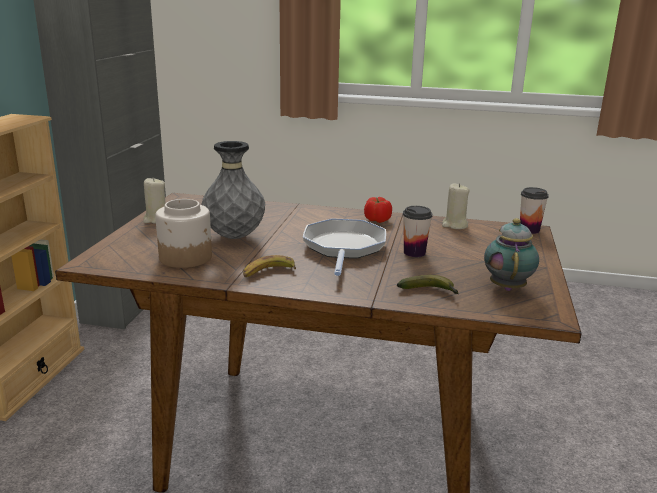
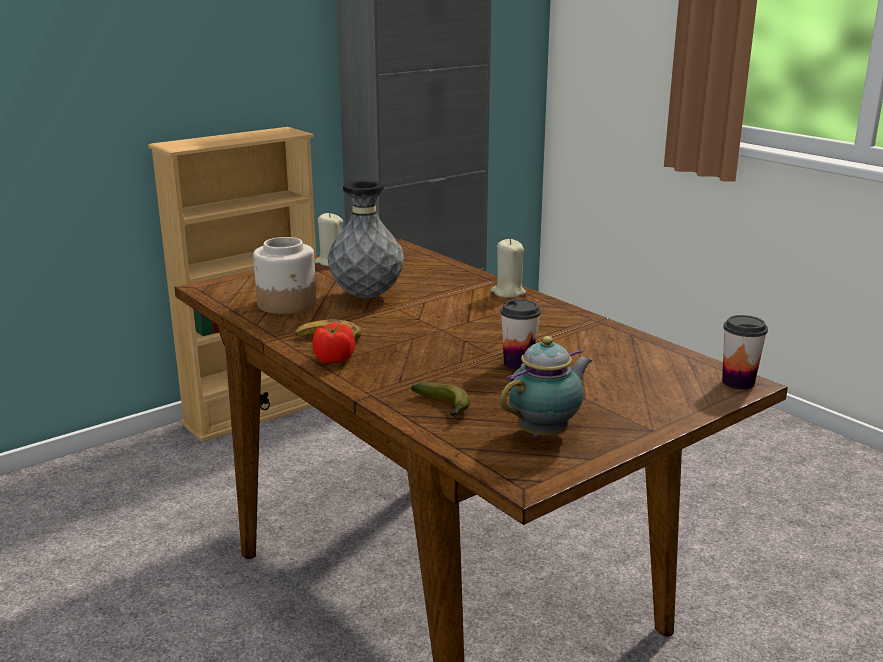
camera: 40 degrees right, 0 degrees up
frying pan [303,218,386,276] -> none
tomato [364,197,392,223] -> tomato moved to [313,323,355,364]
beige candle [442,183,470,229] -> beige candle moved to [491,239,526,298]

